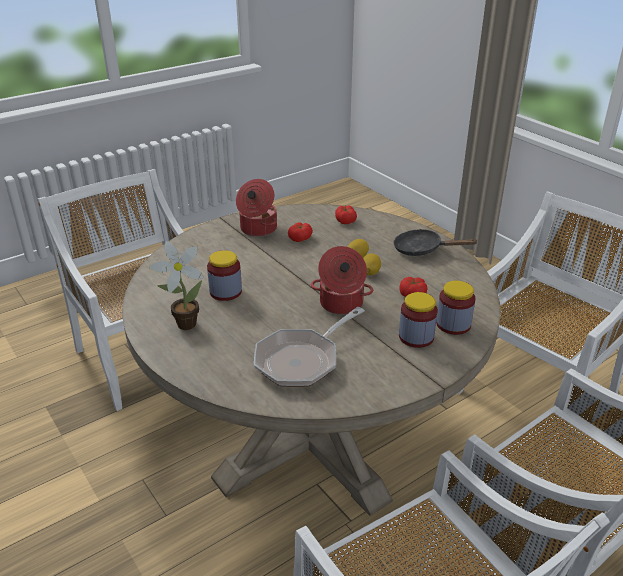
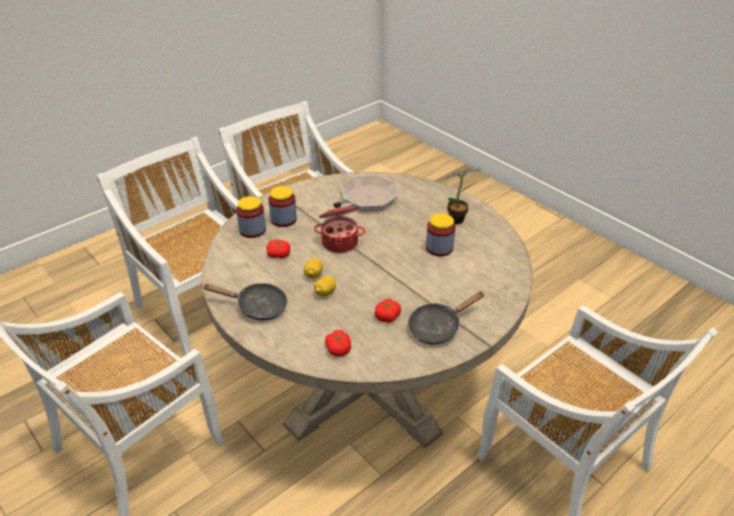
camera: 175 degrees right, 5 degrees up
cooking pot [236,179,277,237] -> black frying pan [408,291,485,344]

